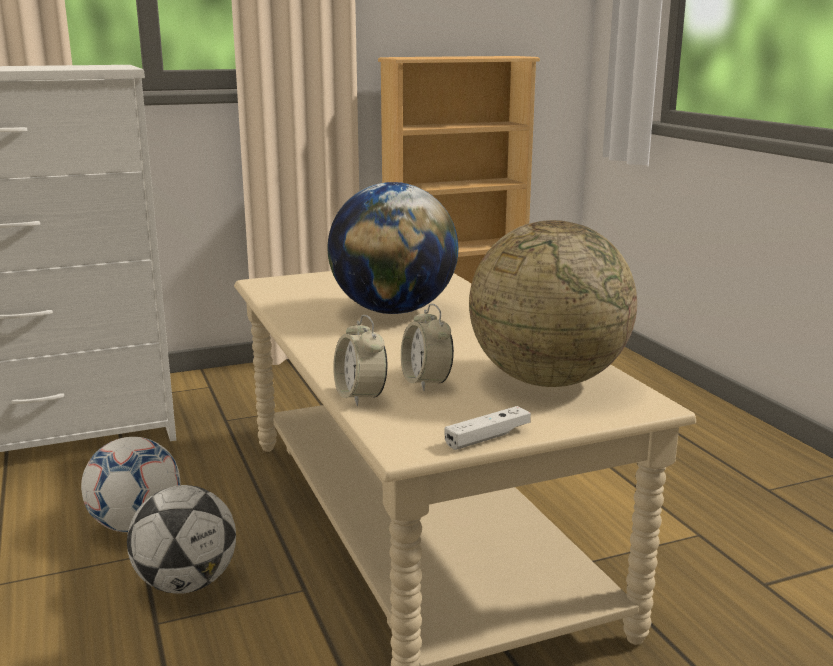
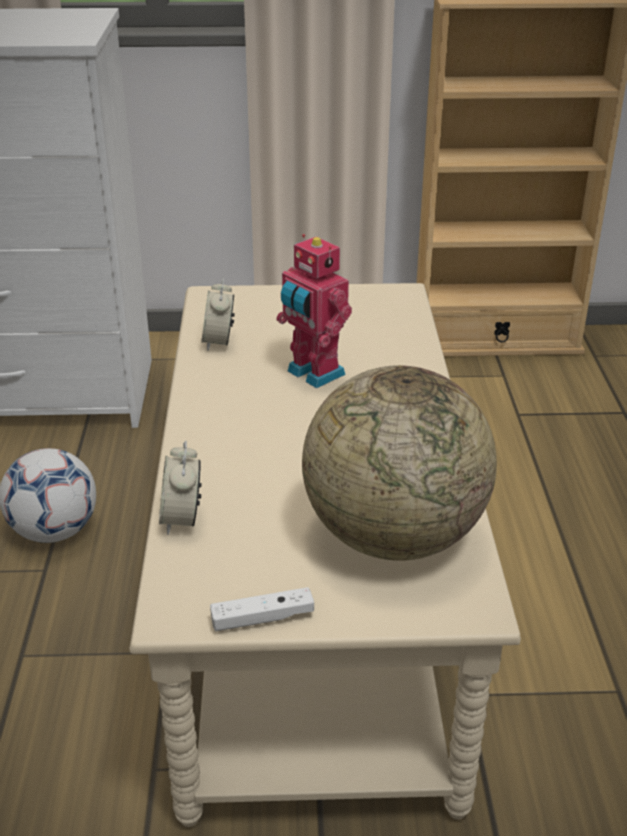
camera: 20 degrees right, 15 degrees up
football [127,485,236,594] -> none
globe [327,182,458,314] -> toy robot [277,234,352,388]
alarm clock [401,304,454,391] -> alarm clock moved to [201,277,235,351]

